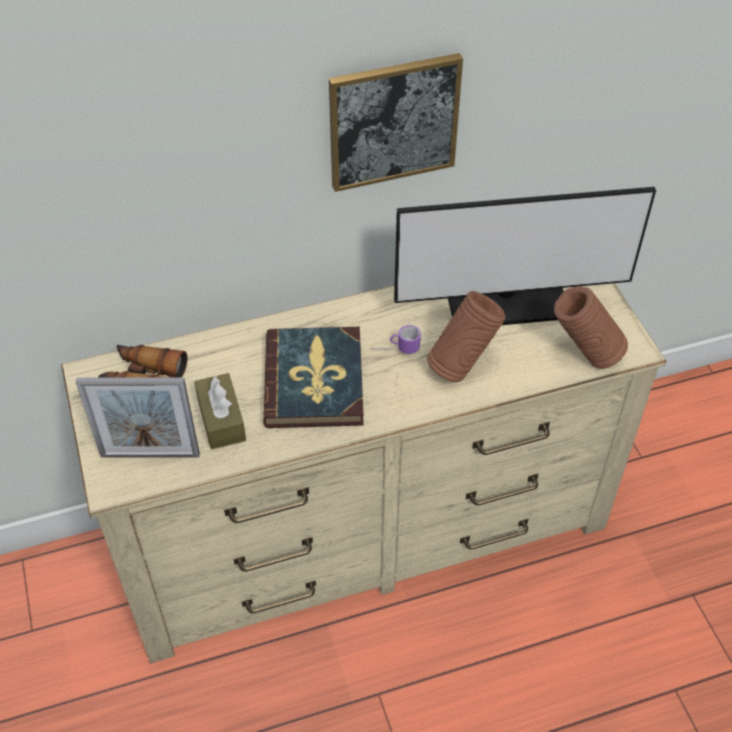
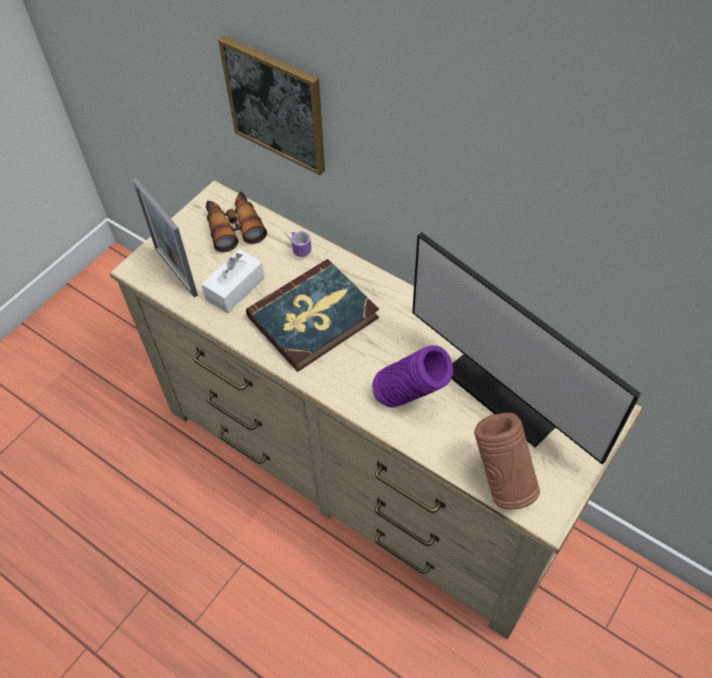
camera: 55 degrees right, 5 degrees up
brown tissue box [194,373,246,449] -> white tissue box [201,249,264,313]
picture [329,53,463,192] -> picture moved to [218,36,325,175]
mug [371,325,421,354] -> mug moved to [285,231,311,257]
brown vase [427,291,506,382] -> purple vase [372,345,453,408]

